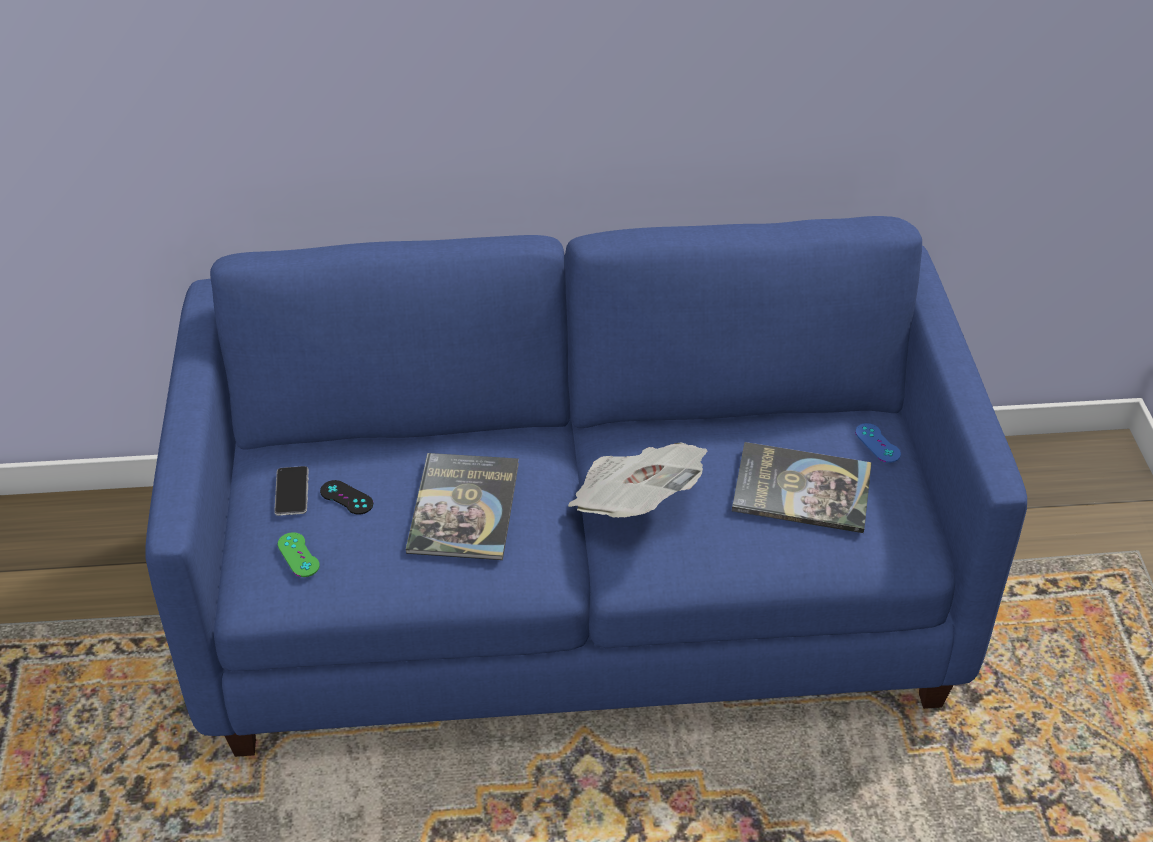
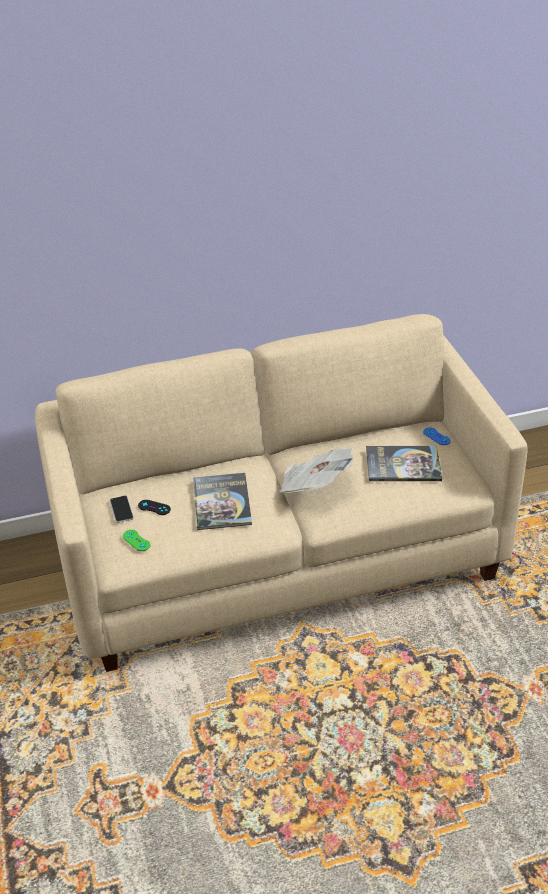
camera: 10 degrees left, 5 degrees down
blue sofa [145,216,1027,757] -> beige sofa [35,314,528,672]

